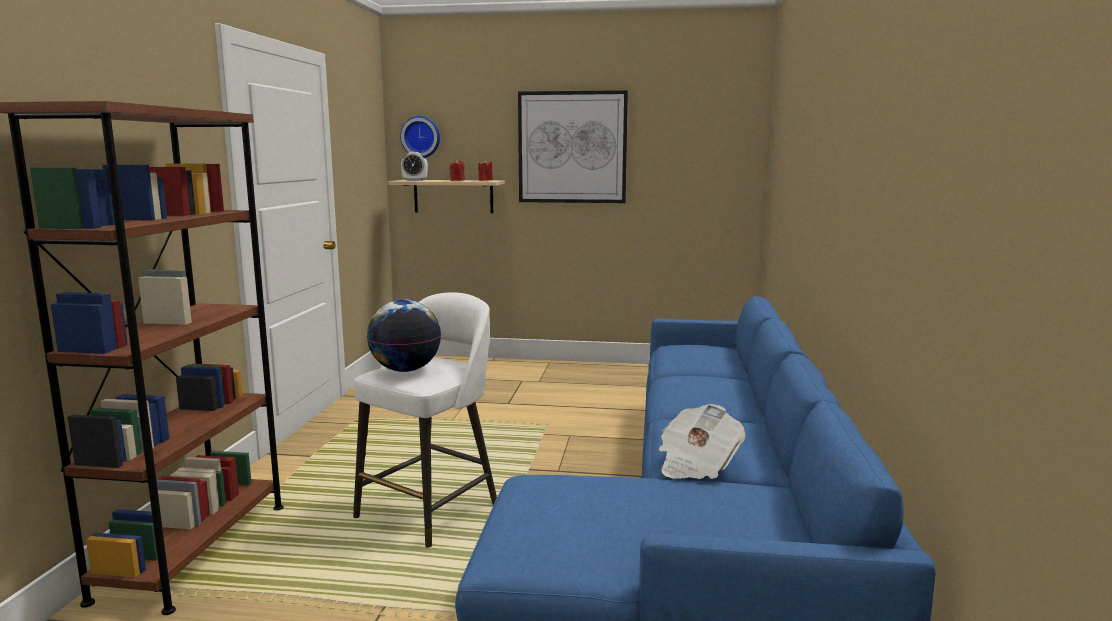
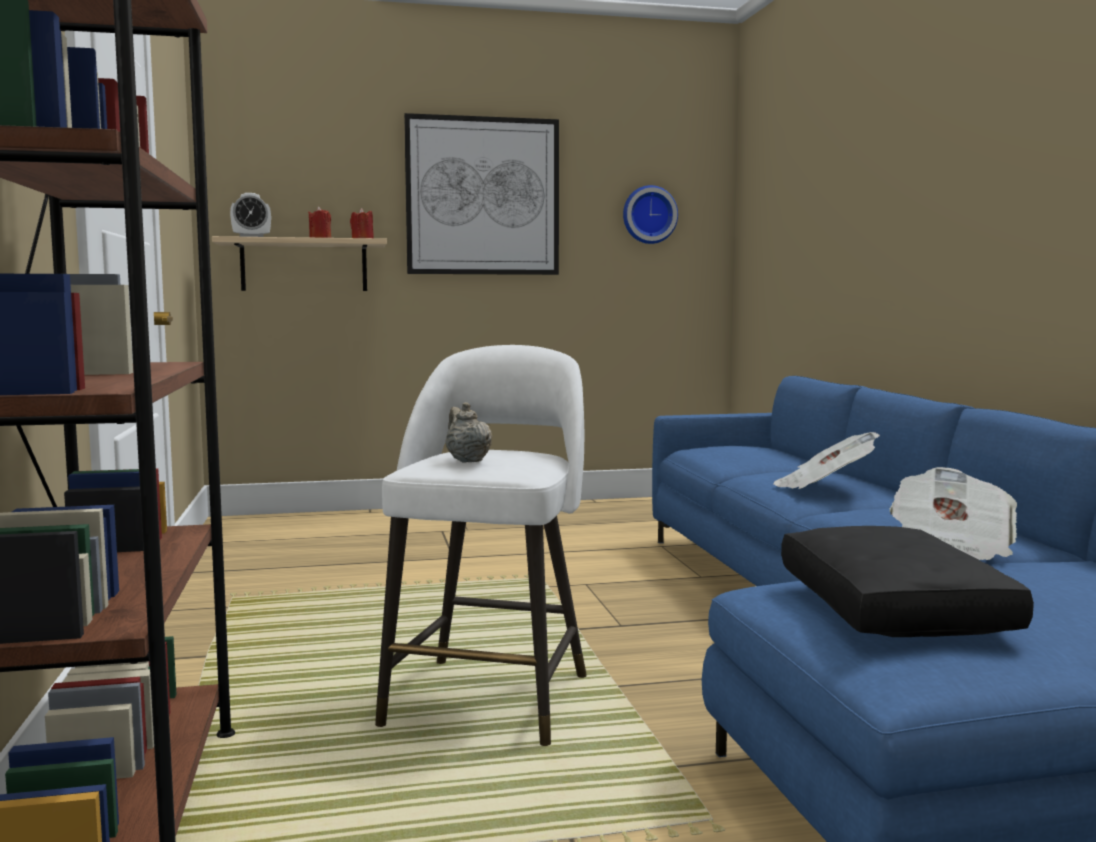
camera: 20 degrees left, 5 degrees down
globe [367,299,441,372] -> beige teapot [445,402,492,462]
wall clock [400,116,440,158] -> wall clock moved to [623,185,678,244]
none -> newspaper [774,432,880,489]
none -> black pillow [781,526,1034,637]

